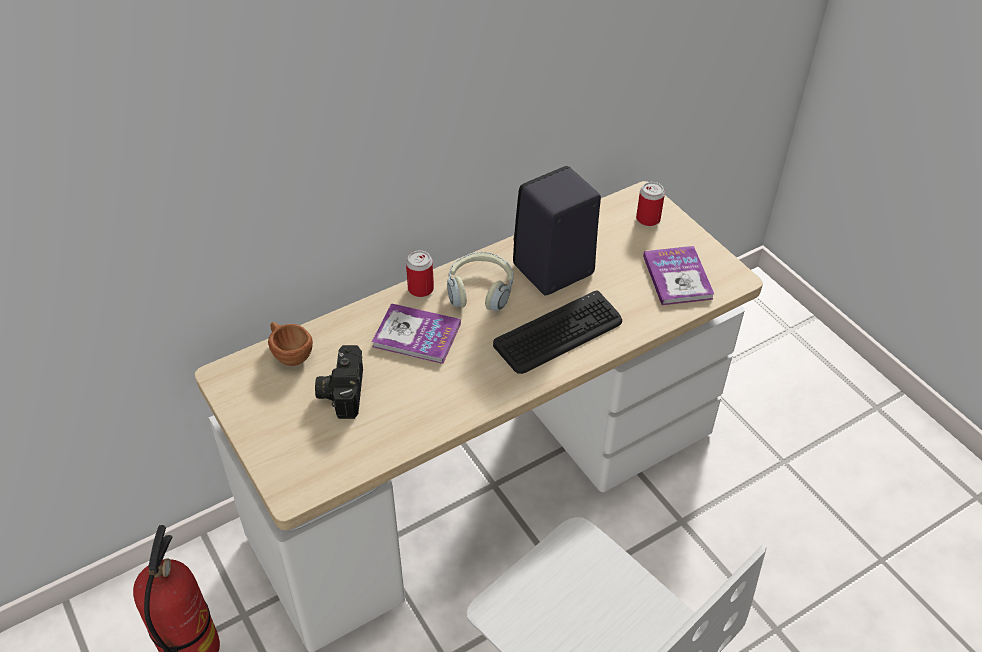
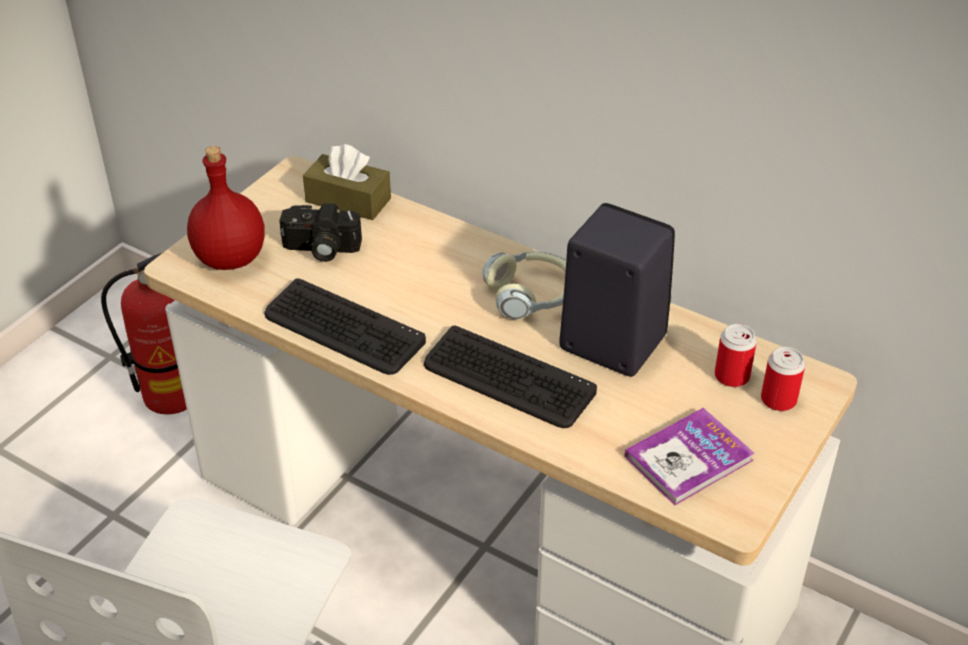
camera: 65 degrees right, 5 degrees down
brown cup [268,322,313,366] -> brown tissue box [303,144,391,220]
camera [315,345,363,419] -> camera turned 150 degrees counterclockwise [279,203,362,262]
book [372,303,461,364] -> none
can [406,251,434,297] -> can moved to [715,324,757,387]
none -> red bottle [187,146,264,270]
none -> keyboard [264,278,426,375]

